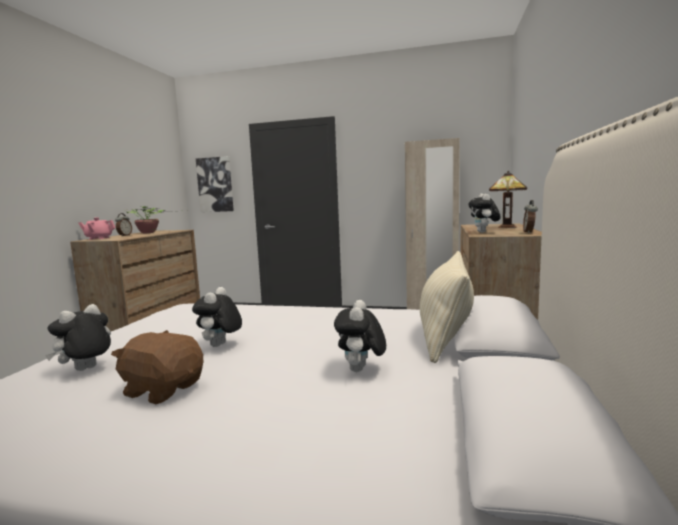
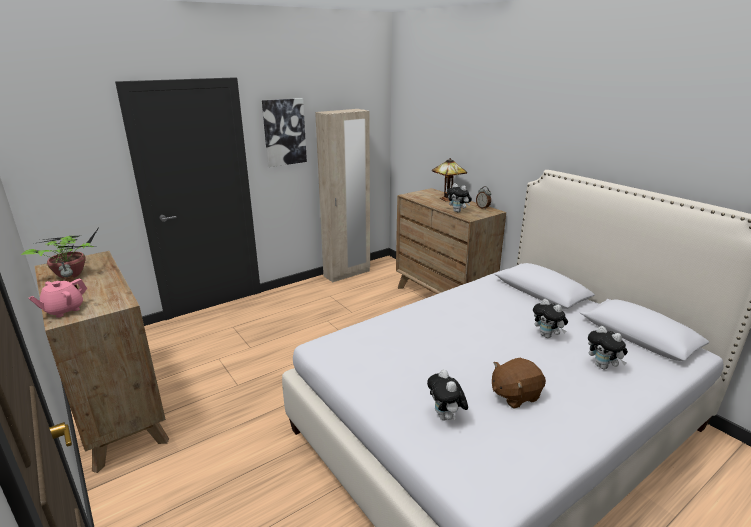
camera: 50 degrees left, 15 degrees up
plush toy [192,287,242,347] -> plush toy moved to [588,326,628,370]
picture [196,156,234,212] -> picture moved to [262,98,307,167]
beige pillow [420,251,474,363] -> none

